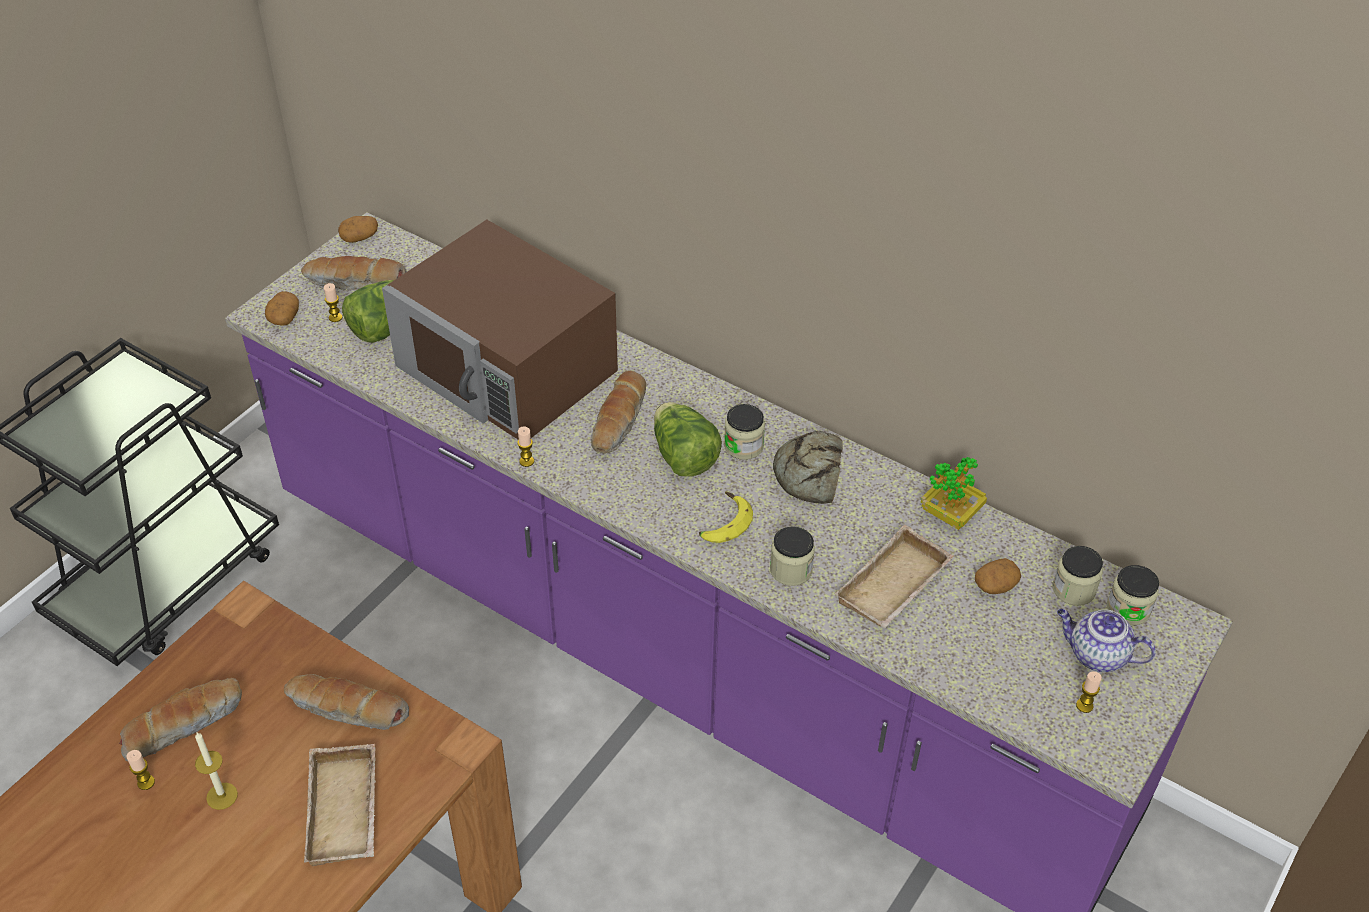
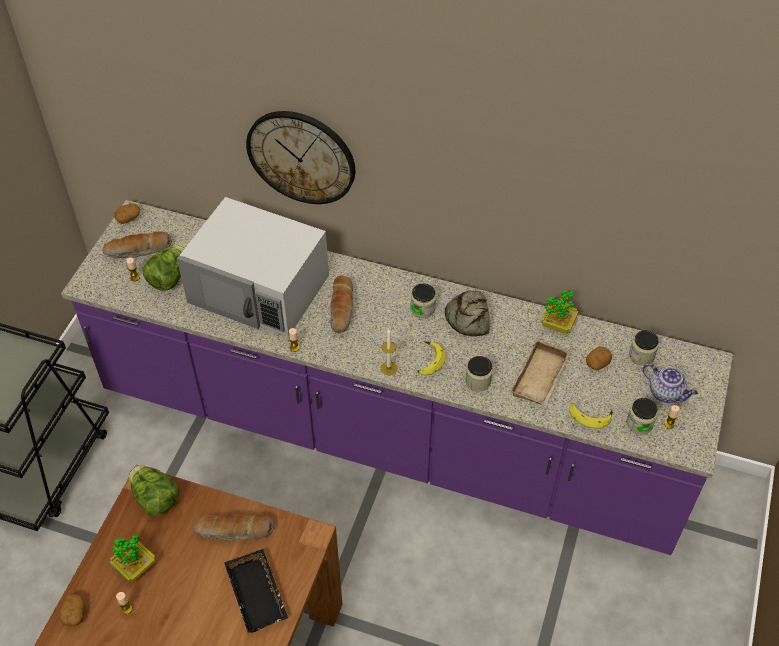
camera: 15 degrees left, 5 degrees up
bread [119,678,242,761] -> potted plant [110,535,156,583]
candle [195,732,238,810] -> candle moved to [380,329,397,375]
potato [265,291,299,326] -> potato moved to [59,593,85,626]
beige tray [304,744,376,866] -> black tray [225,549,288,633]
brown microwave [382,220,618,440] -> white microwave [177,197,329,337]
lettuce [654,402,722,476] -> lettuce moved to [129,465,179,517]
teapot [1057,609,1156,672] -> teapot turned 150 degrees counterclockwise [643,363,698,403]
jar [1107,565,1159,625] -> jar moved to [626,398,658,434]
none -> wall clock [246,111,355,204]
none -> banana [569,403,613,429]

